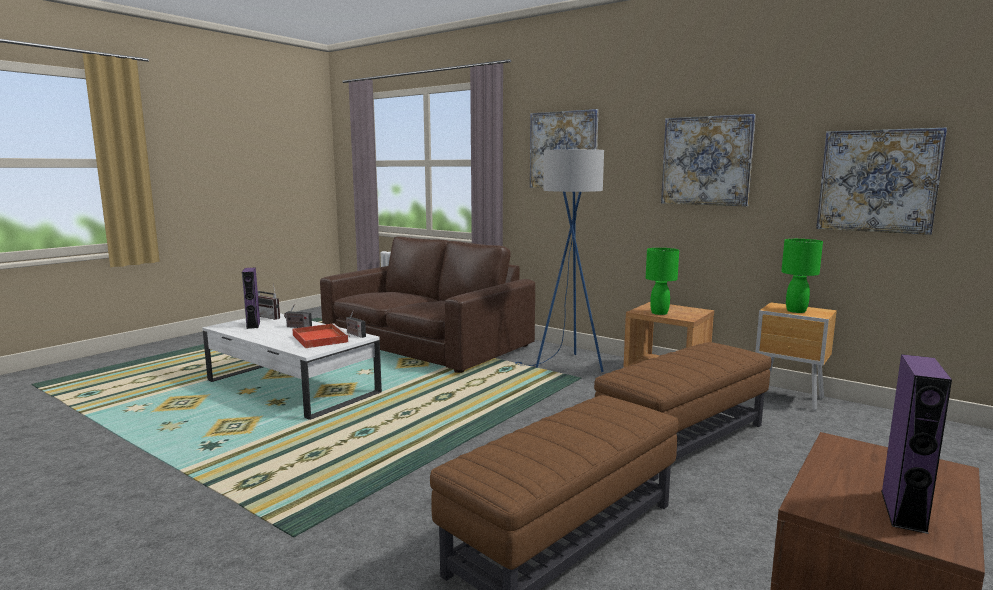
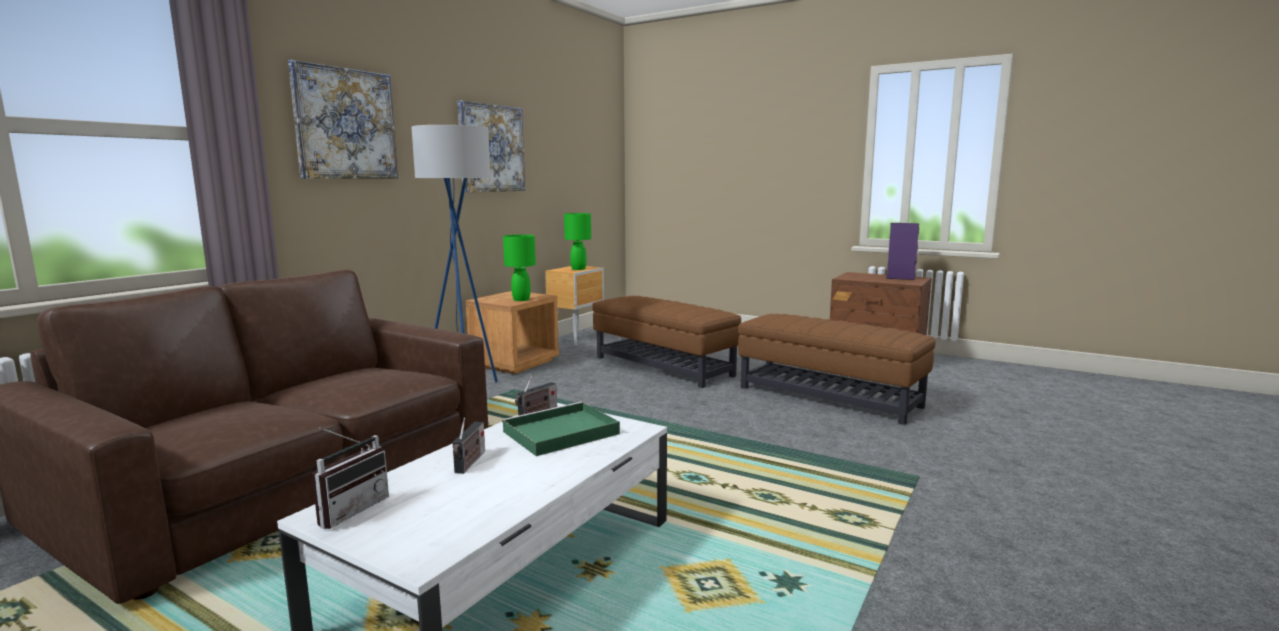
camera: 95 degrees left, 0 degrees up
purple speaker [242,268,260,329] -> none
red tray [292,323,350,348] -> green tray [502,402,620,456]
picture [816,127,947,235] -> none

